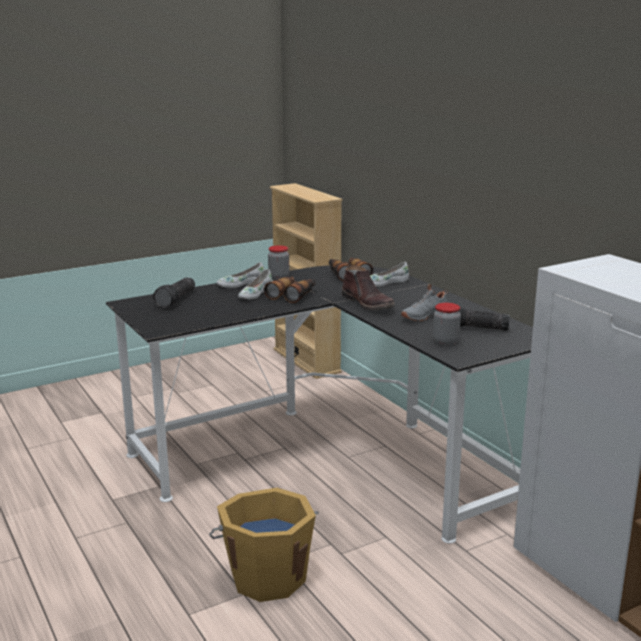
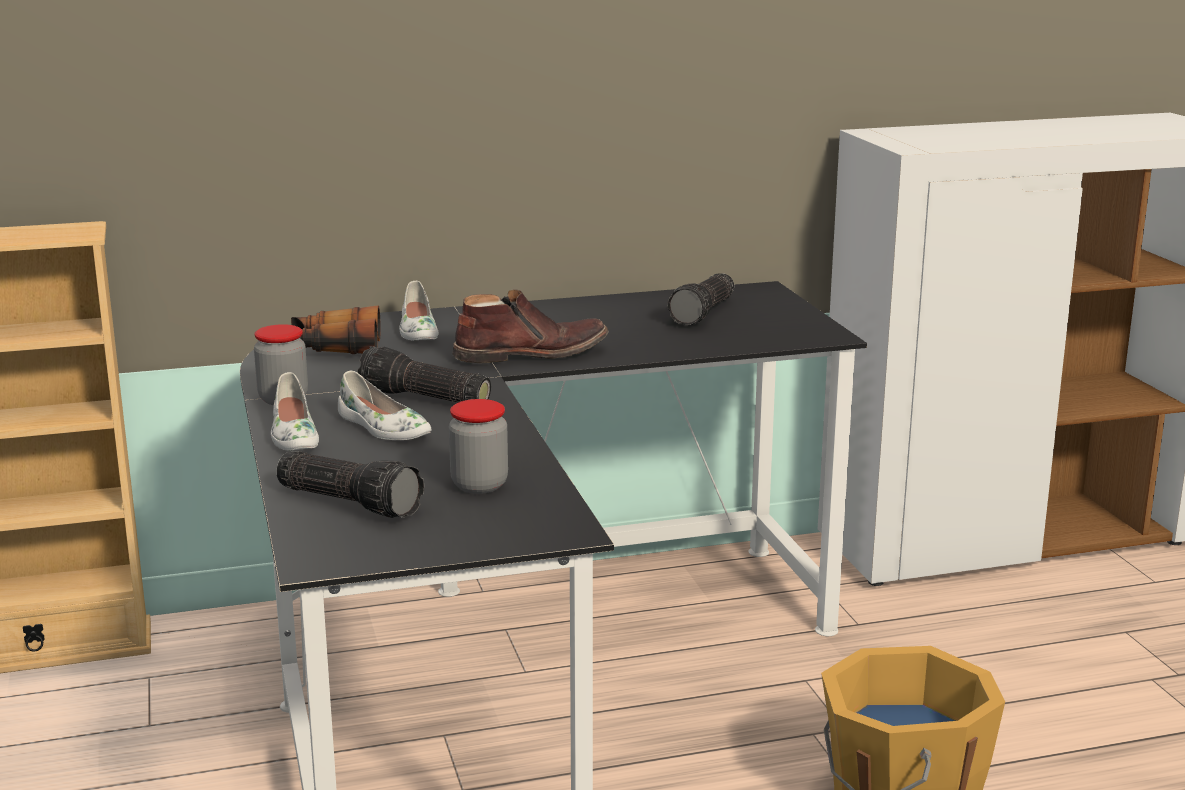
camera: 75 degrees left, 0 degrees up
binoculars [264,276,316,303] -> flashlight [357,346,491,403]
grey shoe [401,284,448,321] -> none
jar [433,303,461,346] -> jar moved to [449,399,508,494]

